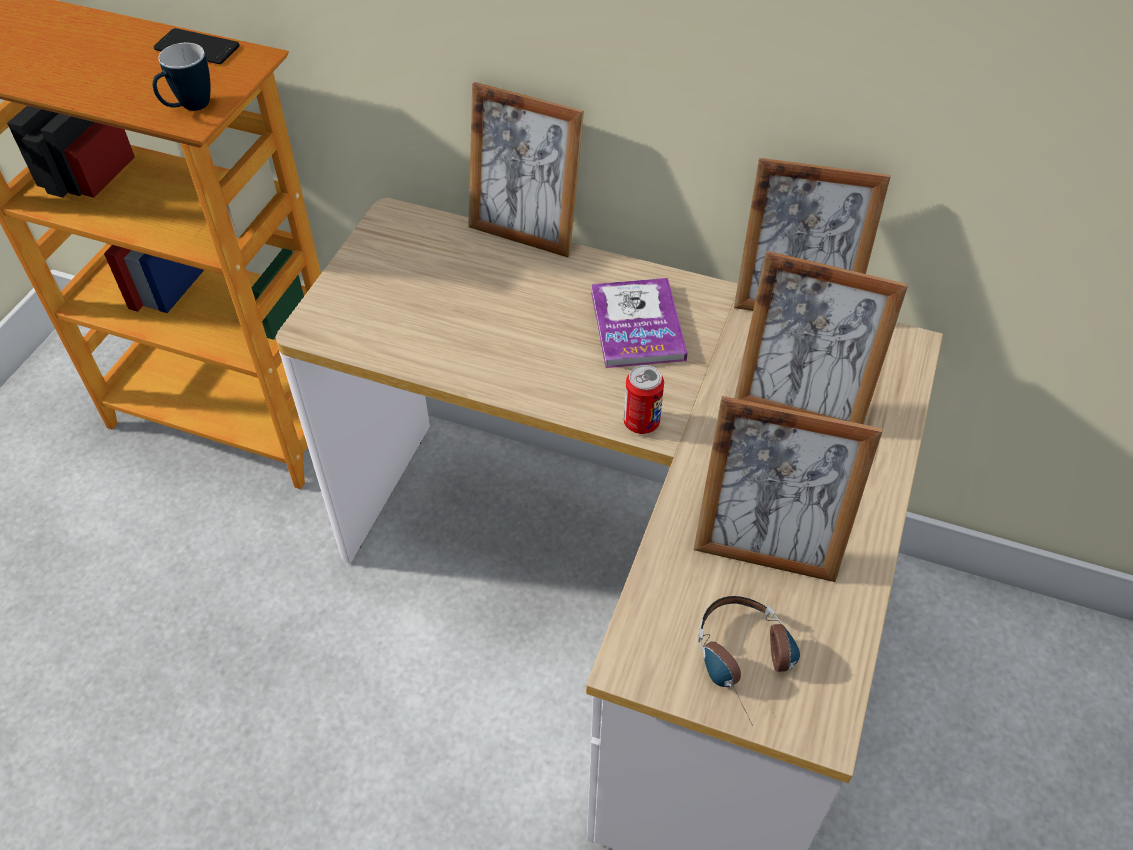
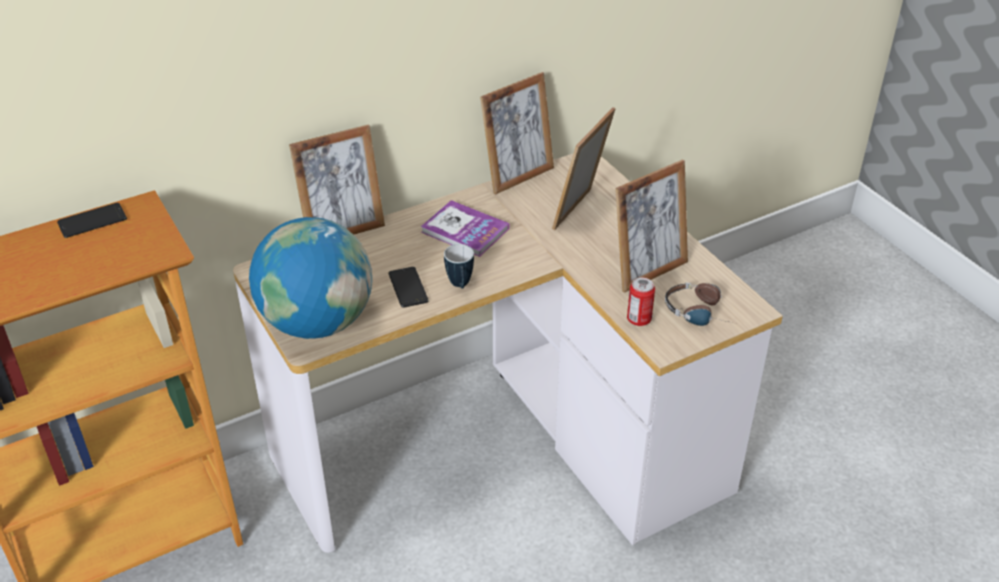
camera: 50 degrees left, 10 degrees down
mug [152,43,210,111] -> mug moved to [444,244,474,289]
can [624,365,664,434] -> can moved to [627,278,655,326]
picture frame [735,251,908,424] -> picture frame turned 150 degrees clockwise [552,107,616,230]
none -> globe [249,217,372,339]
none -> phone [389,267,429,308]

